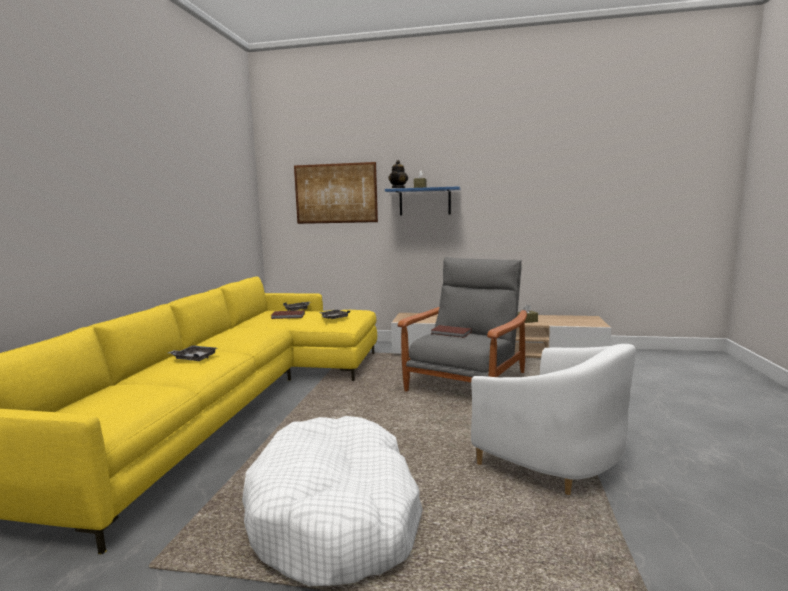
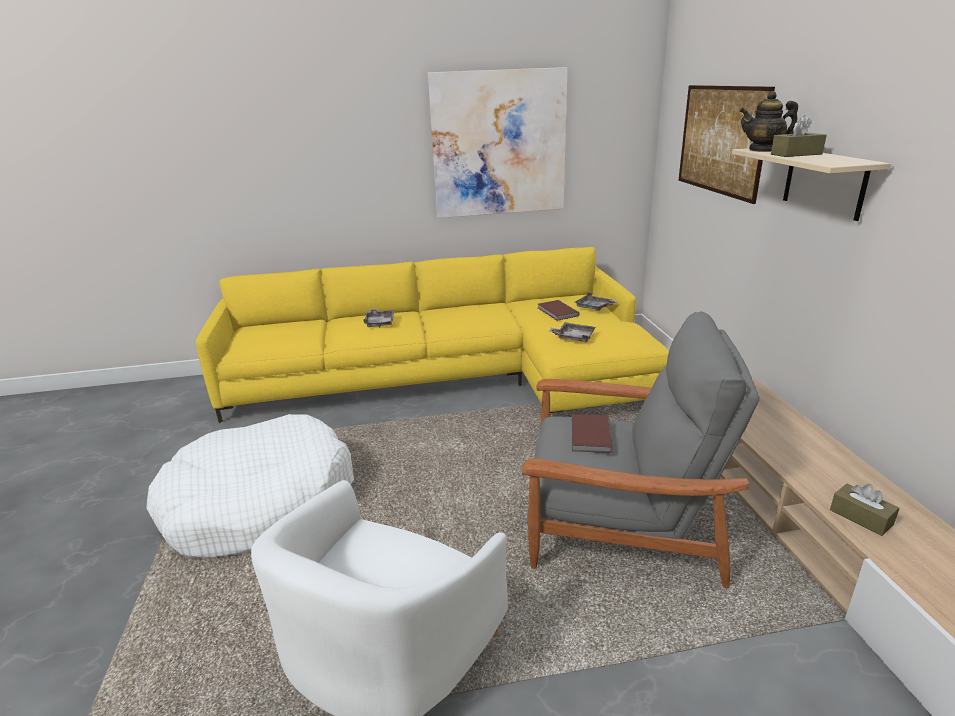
camera: 70 degrees right, 15 degrees up
blue shelf [385,186,461,215] -> beige shelf [732,148,891,221]
none -> picture [428,67,568,218]

